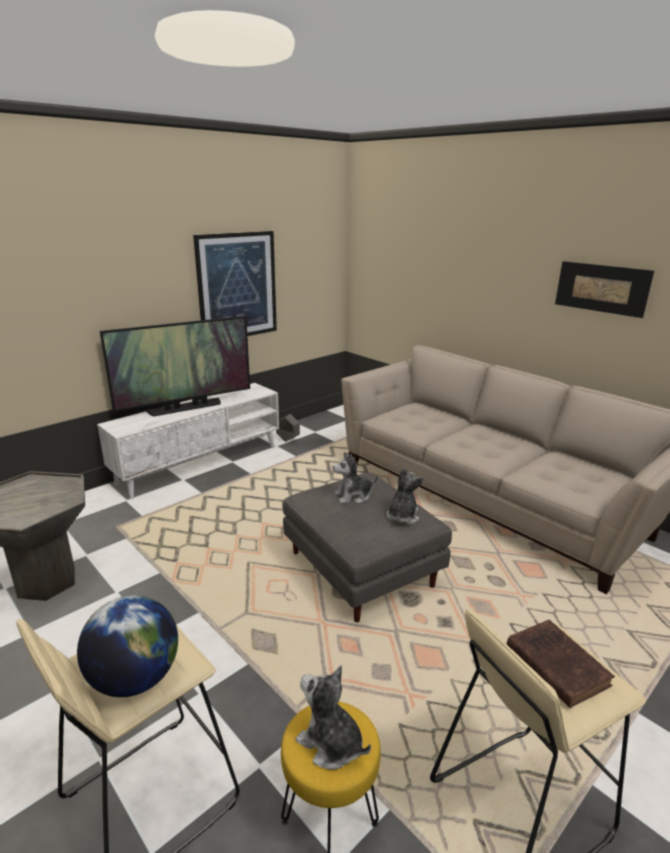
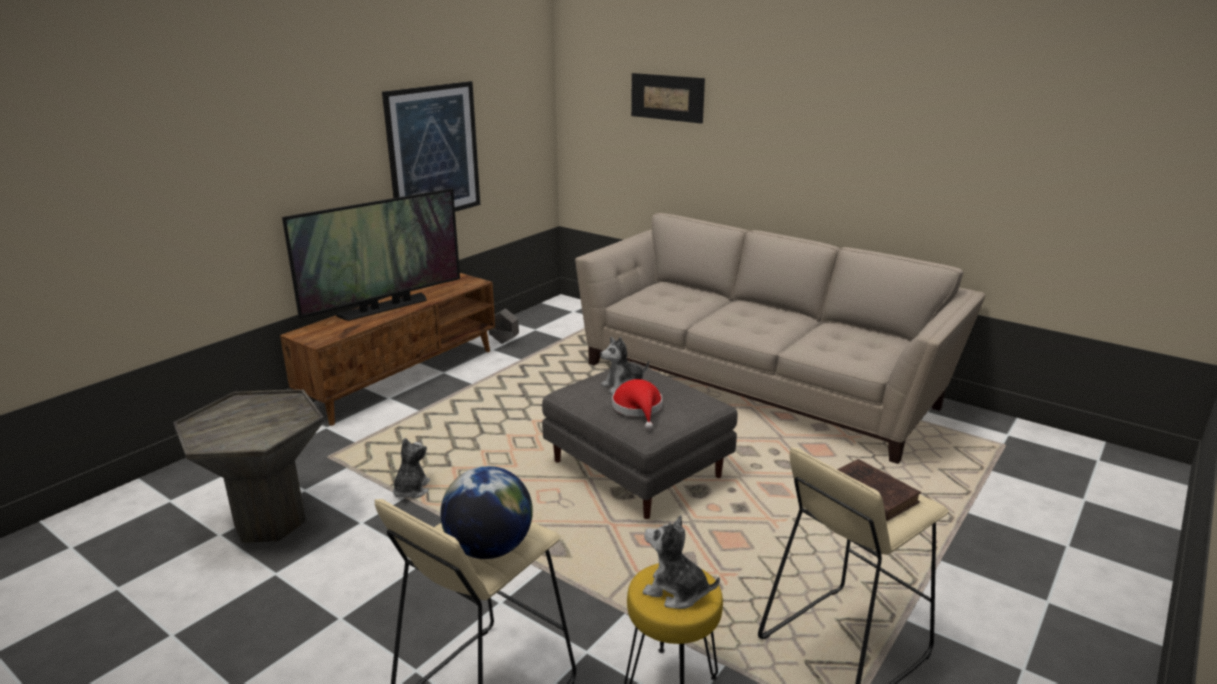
camera: 10 degrees left, 0 degrees up
white tv stand [97,383,279,499] -> brown tv stand [280,273,495,426]
plush toy [386,467,424,524] -> plush toy moved to [393,438,430,499]
picture [555,261,654,318] -> picture moved to [631,73,705,124]
none -> red hat [612,379,662,429]

